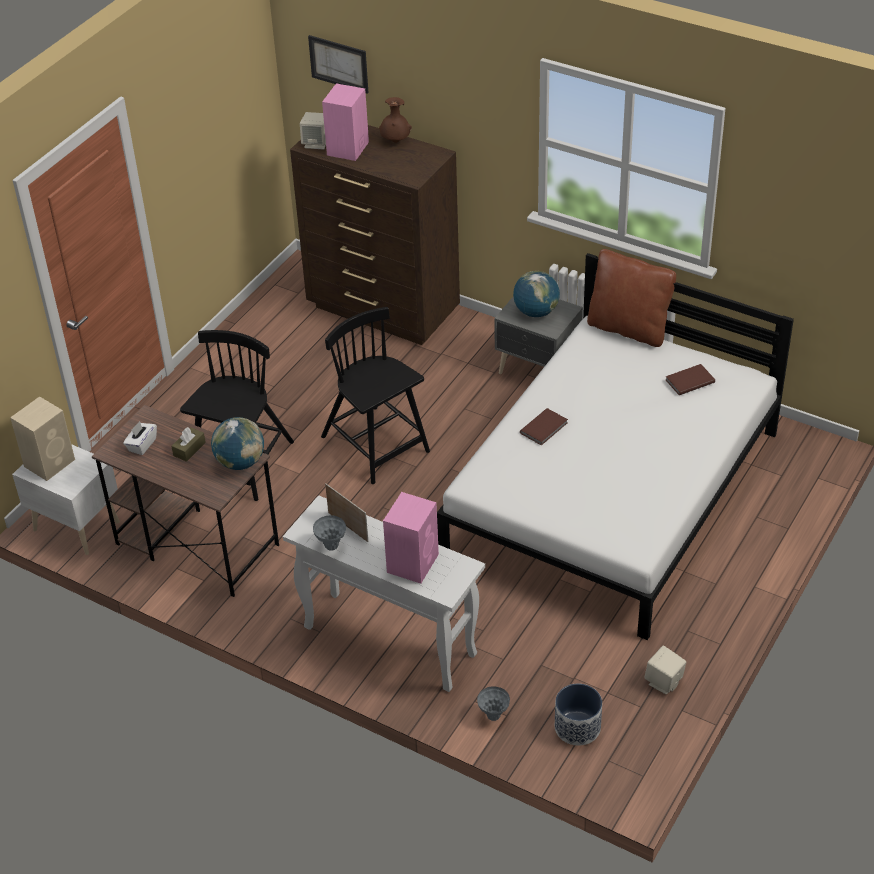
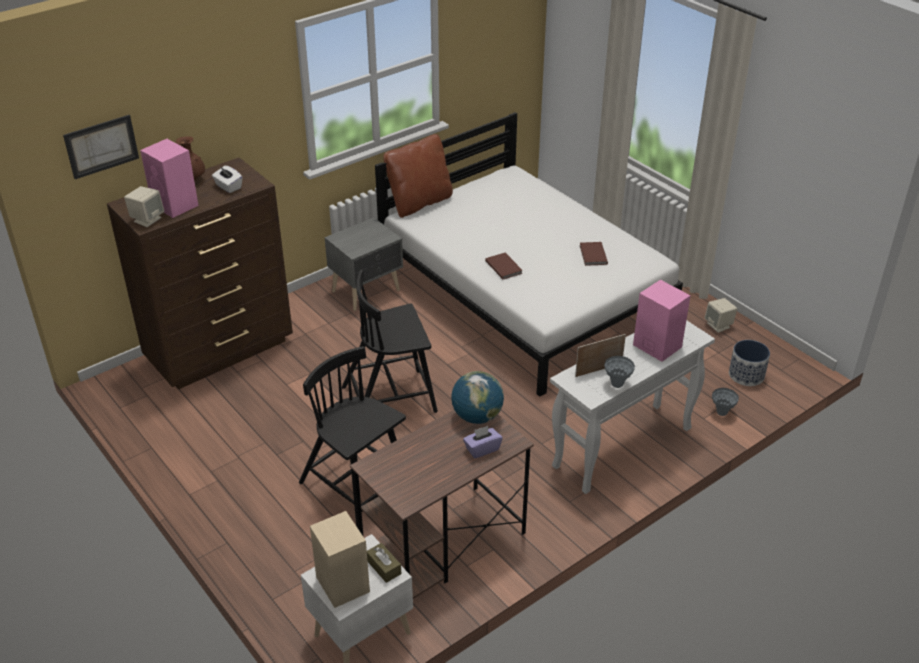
camera: 70 degrees left, 5 degrees down
white tissue box [123,421,157,455] -> white tissue box moved to [212,166,242,193]
brown tissue box [172,427,206,462] -> brown tissue box moved to [367,543,401,583]
globe [513,271,560,317] -> none
brown book [666,364,715,395] -> brown book moved to [580,242,608,266]
none -> purple tissue box [463,426,502,458]

